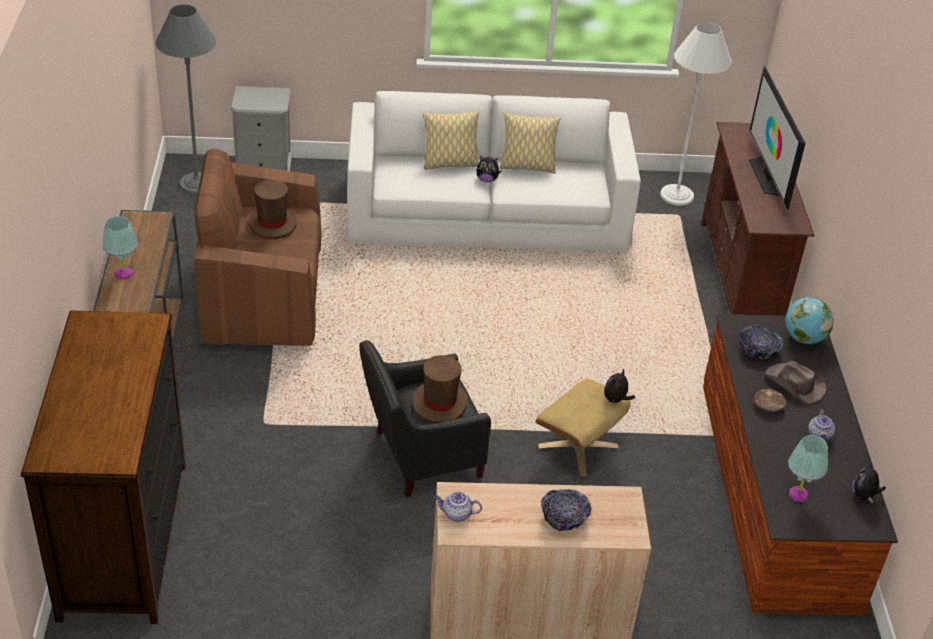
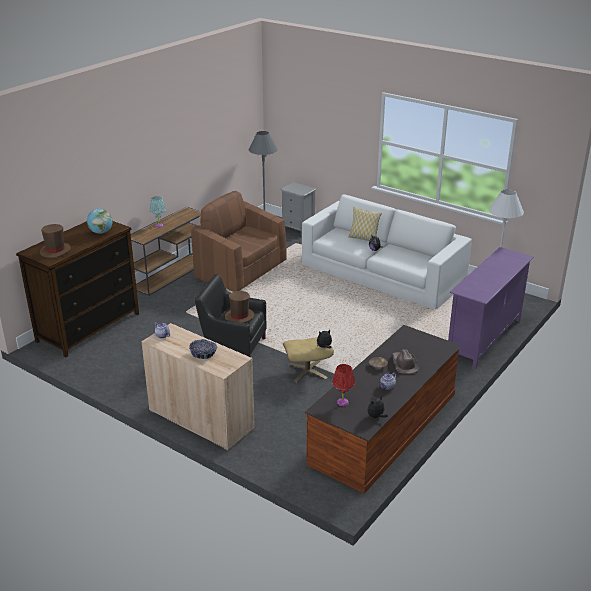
camera: 40 degrees right, 10 degrees down
brown hat [248,180,297,239] -> brown hat moved to [40,224,71,258]
pillow [500,112,560,174] -> none
brown tv stand [701,122,815,316] -> purple tv stand [448,247,534,369]
bowl [740,325,783,359] -> none
television [749,66,806,209] -> none
globe [785,297,834,344] -> globe moved to [87,208,113,234]
turquoise table lamp [788,435,828,502] -> red table lamp [332,364,355,406]

